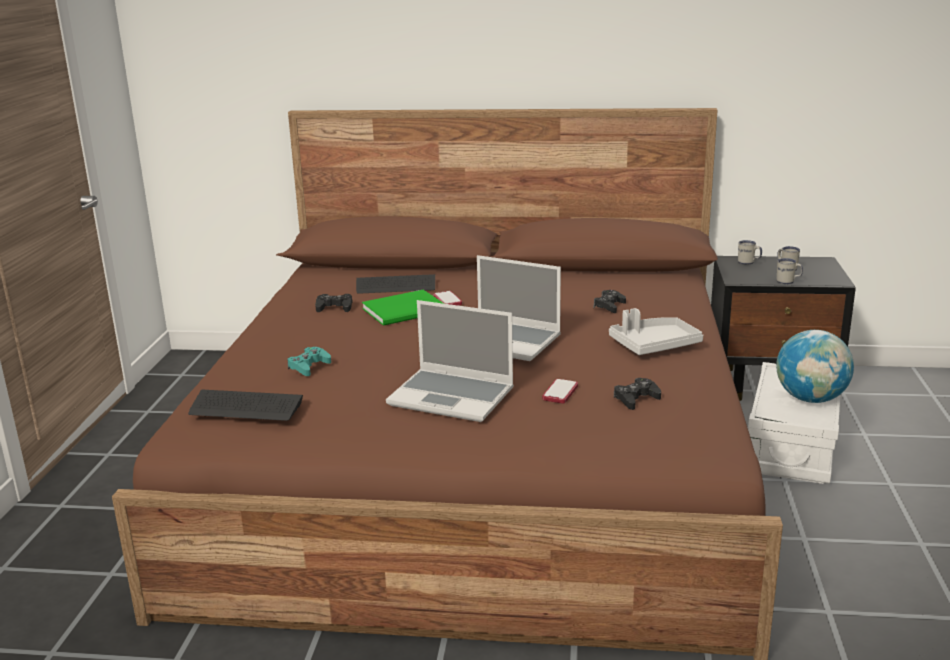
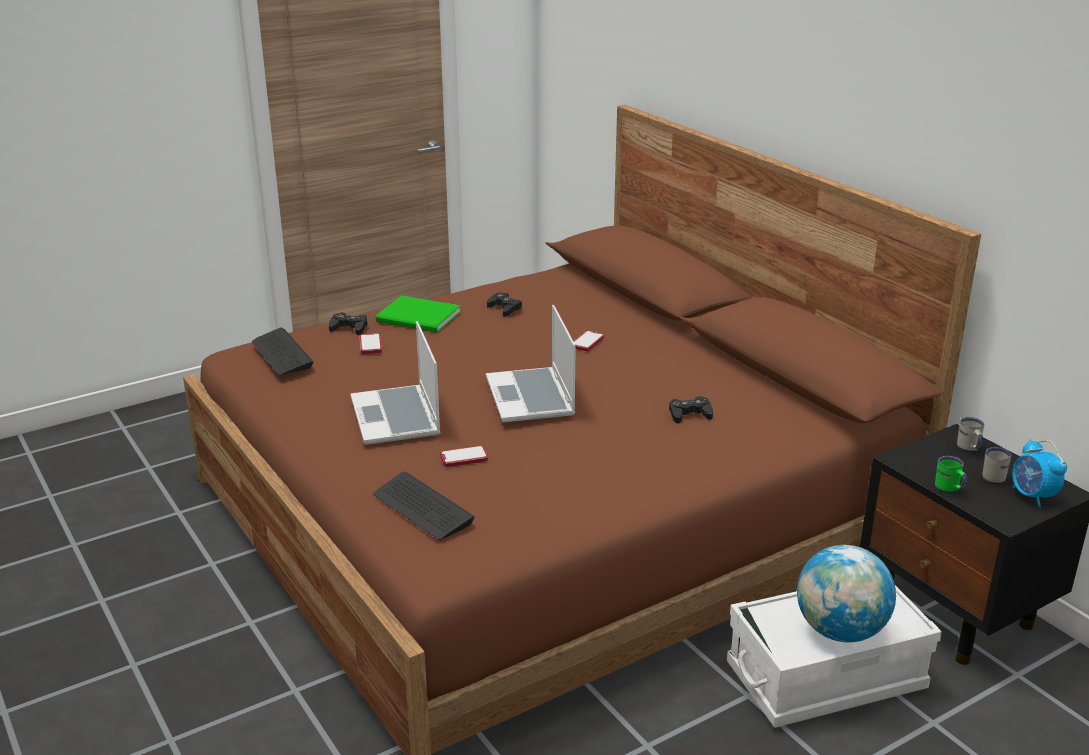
camera: 50 degrees right, 5 degrees up
turquoise game controller [287,347,331,376] -> phone [360,334,382,354]
keyboard [356,274,435,294] -> keyboard moved to [373,472,475,540]
green book [362,290,444,326] -> green book moved to [376,296,461,332]
grey tray [609,308,703,355] -> none
black game controller [614,378,661,410] -> black game controller moved to [329,312,368,335]
white mug [777,258,803,284] -> green mug [935,456,967,493]
none -> alarm clock [1012,439,1067,507]

